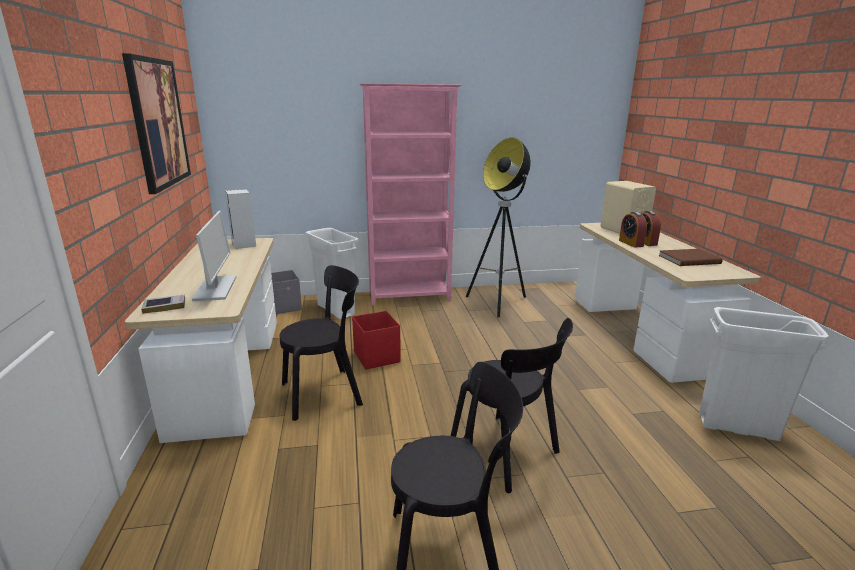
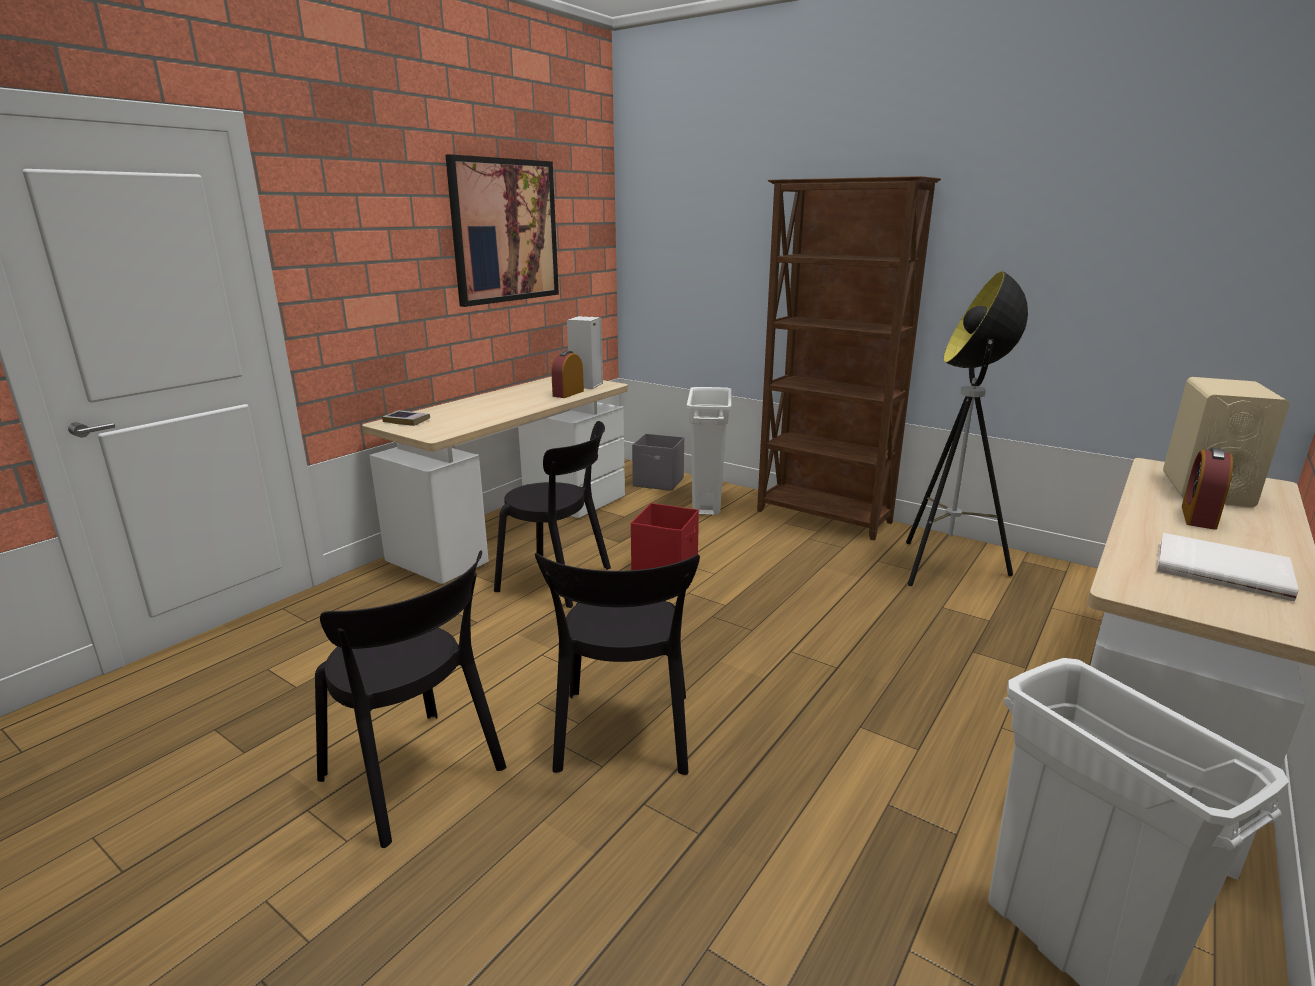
camera: 45 degrees right, 0 degrees up
monitor [192,211,237,301] -> none
pink bookcase [359,83,461,305] -> brown bookcase [757,176,941,540]
alarm clock [619,212,647,248] -> alarm clock moved to [551,350,584,398]
brown book [659,249,722,266] -> white book [1157,533,1299,601]

